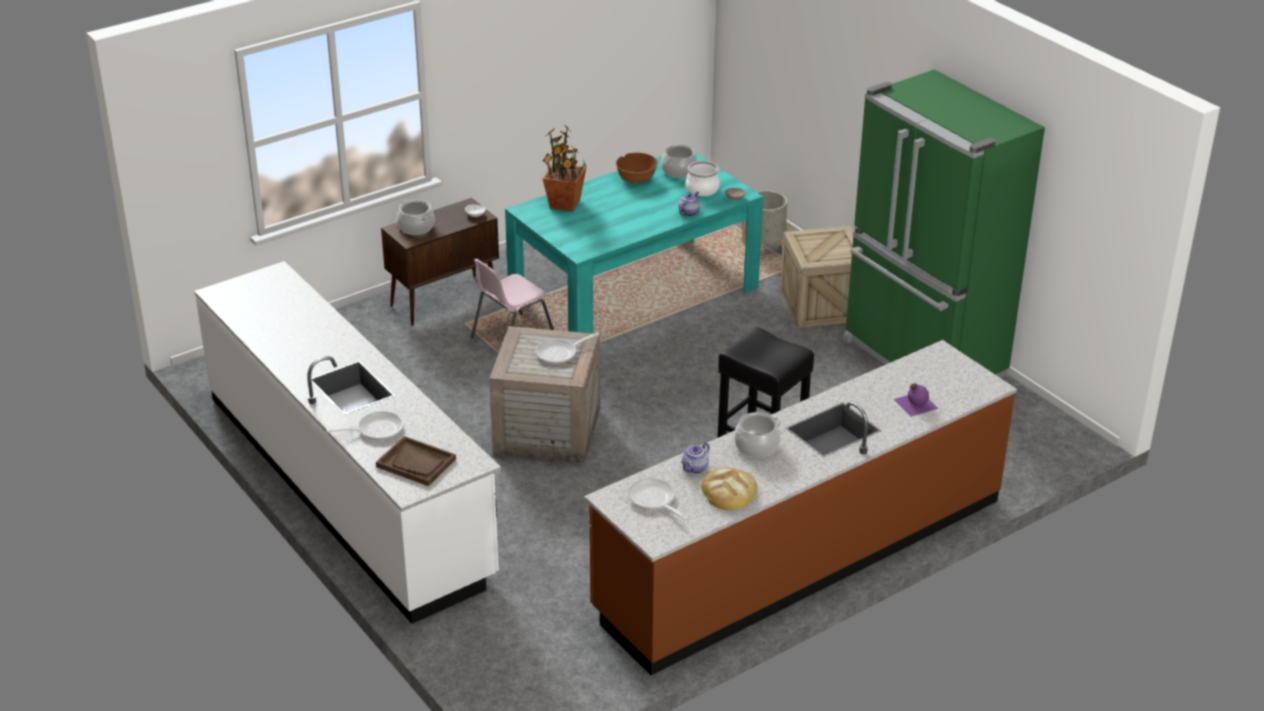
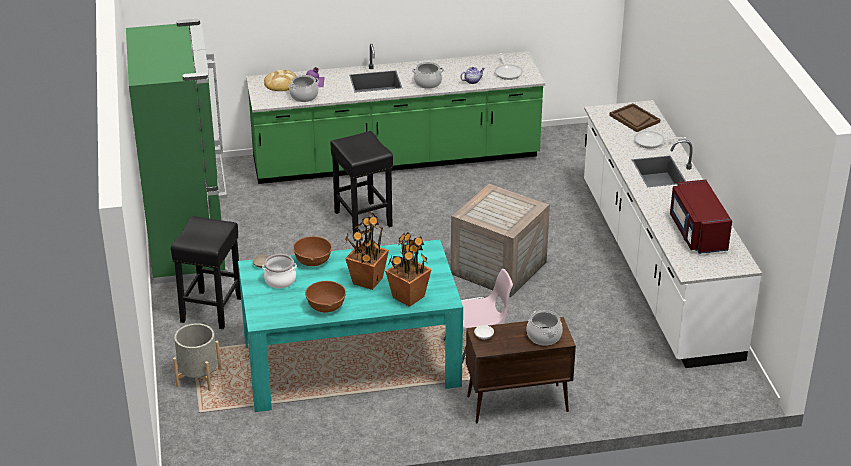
camera: 155 degrees left, 0 degrees up
frying pan [535,333,599,364] -> none
brown counter [584,340,1017,675] -> green counter [246,44,545,184]
cooking pot [661,144,697,178] -> cooking pot moved to [288,75,319,102]
teapot [678,192,700,216] -> brown bowl [293,236,332,266]
bread [701,467,757,510] -> bread moved to [264,70,296,91]
crate [780,226,853,328] -> black stool [171,216,241,329]
none -> potted plant [345,211,389,290]
none -> red microwave [670,180,732,254]

